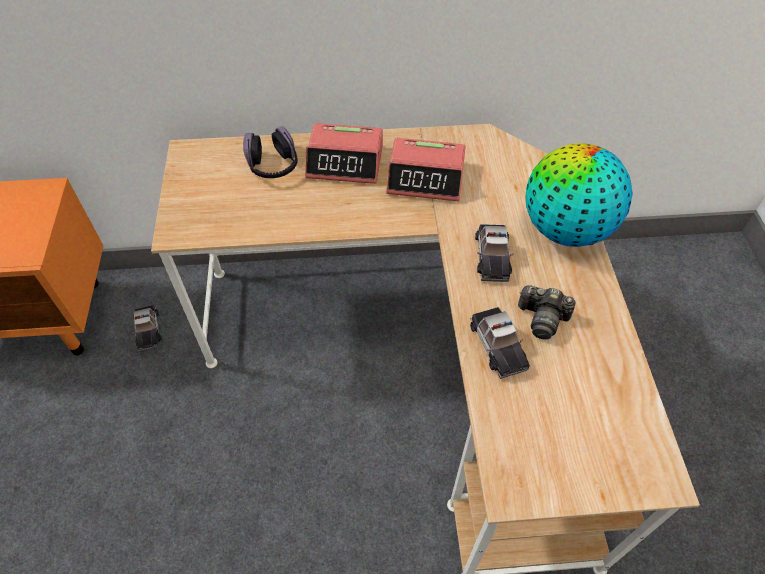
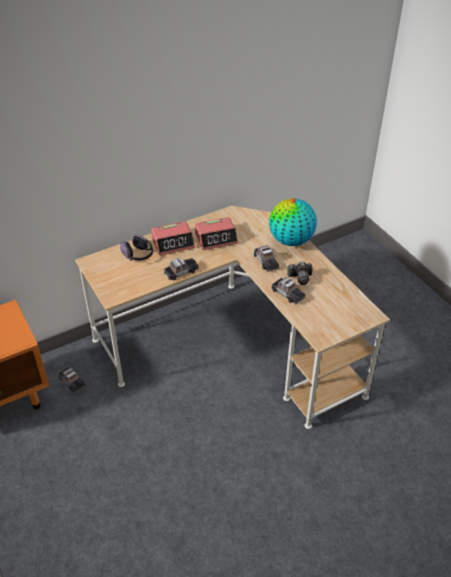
camera: 25 degrees left, 10 degrees down
none -> toy car [164,258,199,280]

